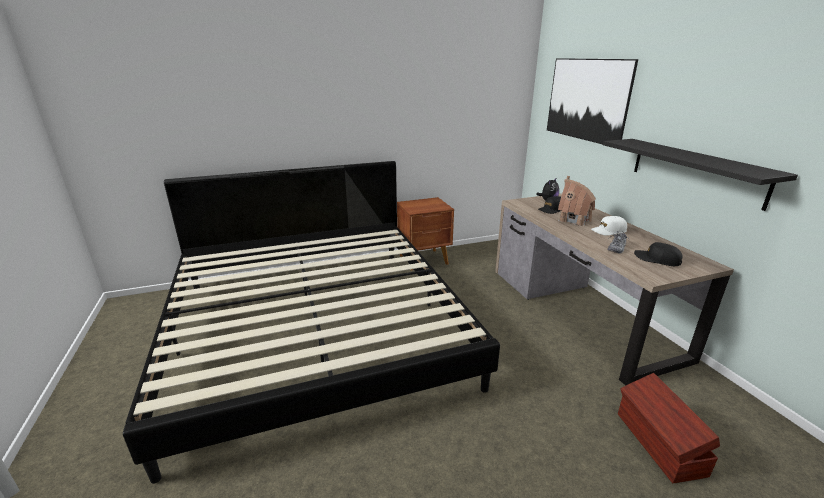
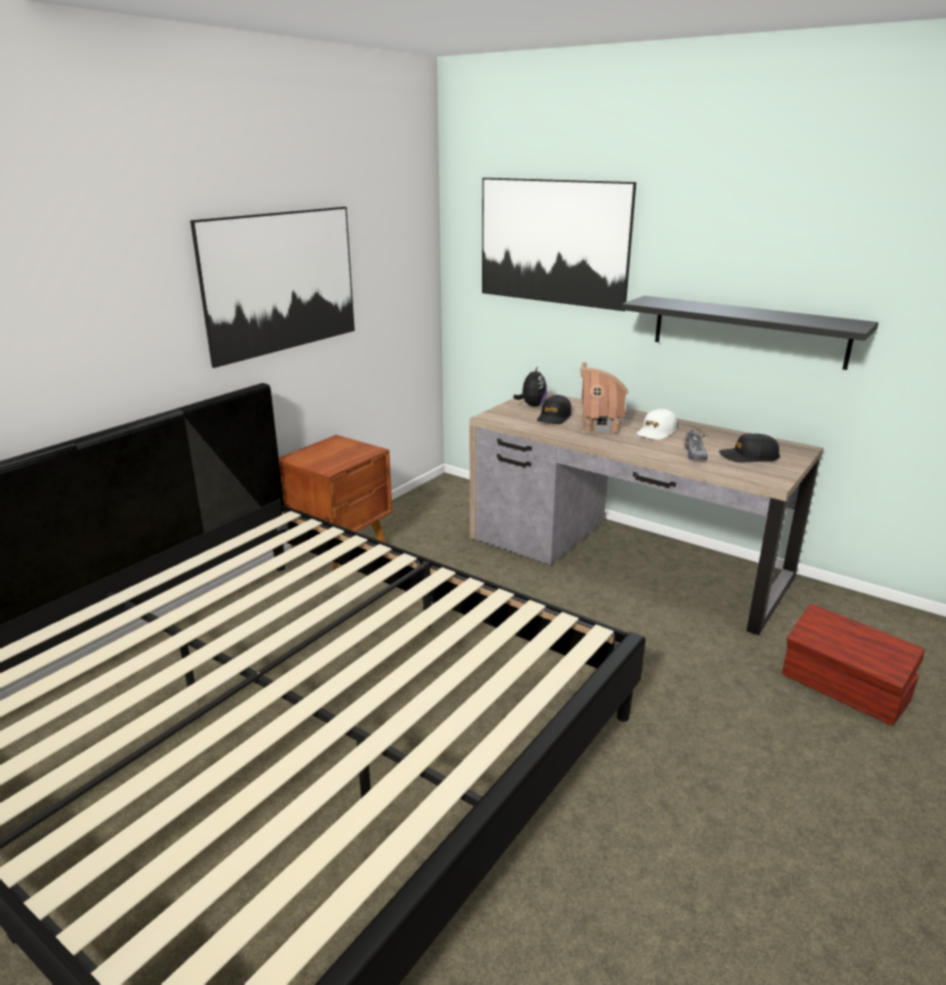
camera: 35 degrees left, 0 degrees up
none -> picture [190,207,355,368]

